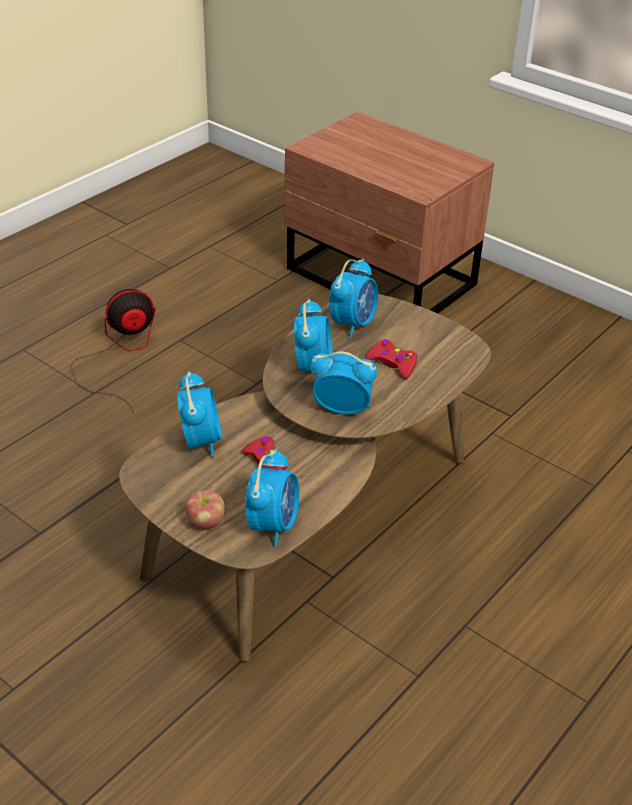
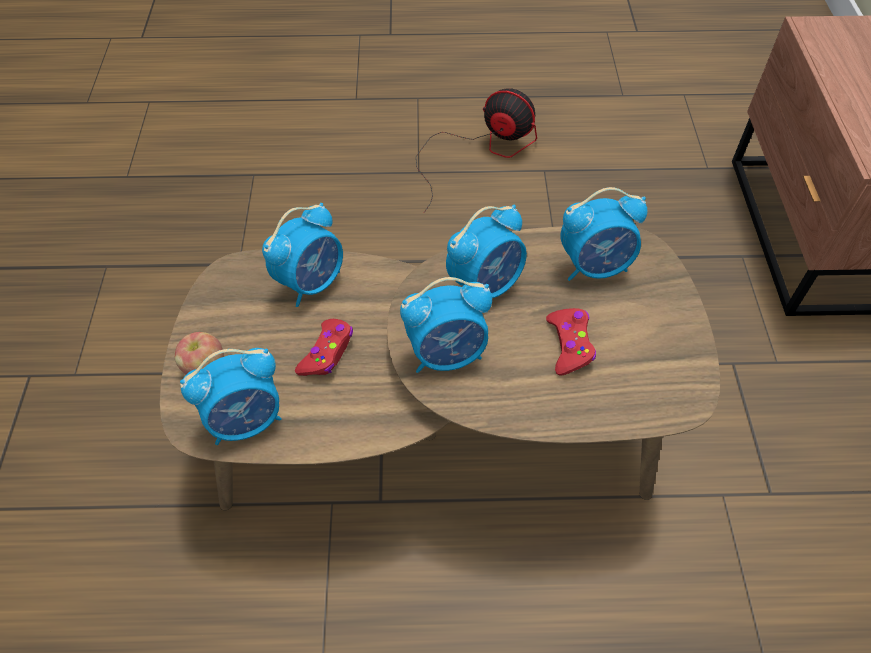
camera: 50 degrees right, 15 degrees up
alarm clock [310,351,377,415] -> alarm clock turned 105 degrees clockwise [400,277,492,373]

